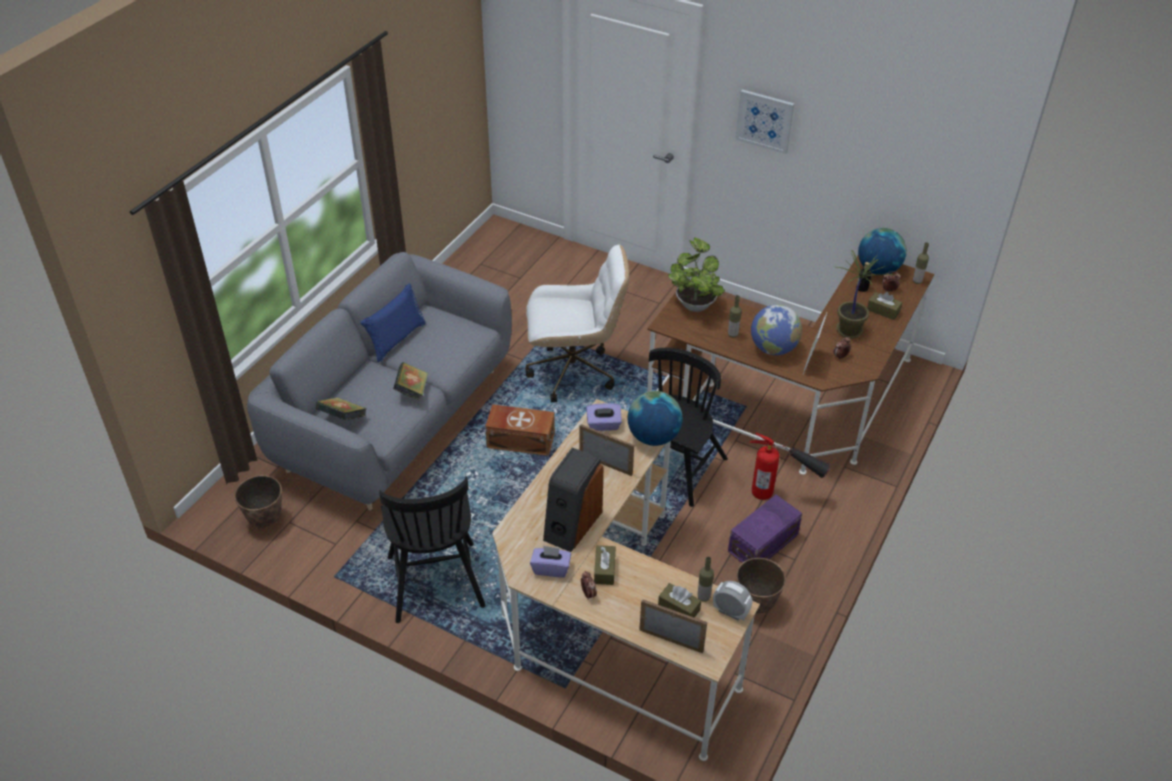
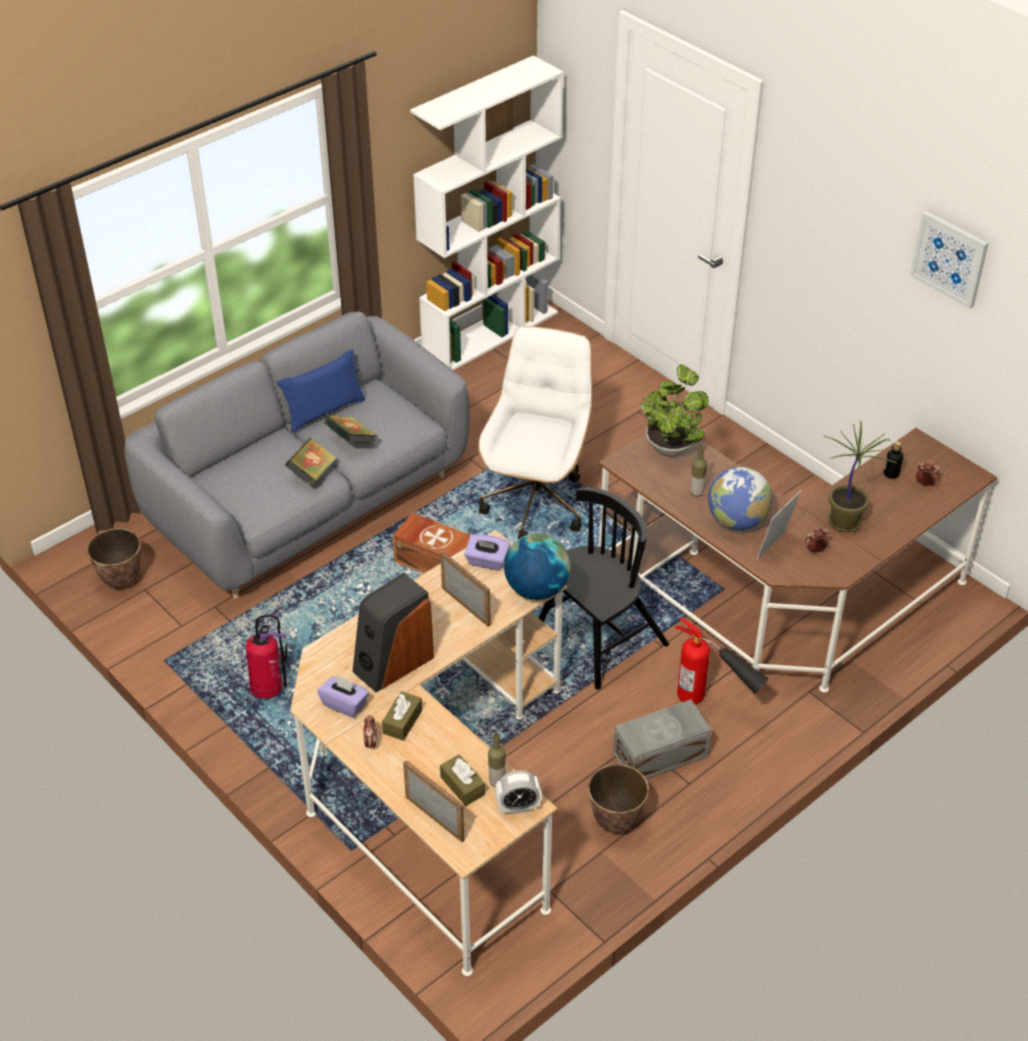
camera: 20 degrees right, 0 degrees up
book [315,397,367,420] -> book moved to [324,416,377,444]
black chair [379,477,486,623] -> fire extinguisher [246,615,288,699]
white office chair [525,244,629,403] -> white office chair turned 90 degrees counterclockwise [478,326,592,539]
alarm clock [713,581,752,620] -> alarm clock turned 120 degrees clockwise [495,770,542,814]
purple storage box [728,495,802,563] -> grey storage box [613,699,712,779]
picture [735,89,794,154] -> picture moved to [910,211,989,309]
globe [858,228,907,274] -> none
brown tissue box [867,292,902,320] -> none
bottle [913,242,929,284] -> none
none -> white bookcase [410,55,563,370]

